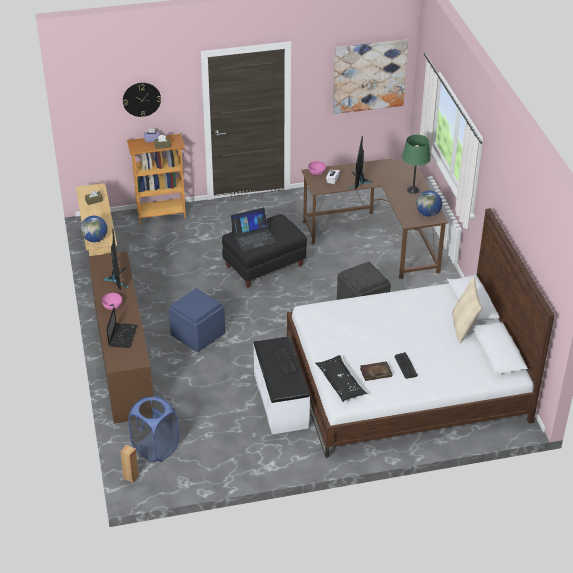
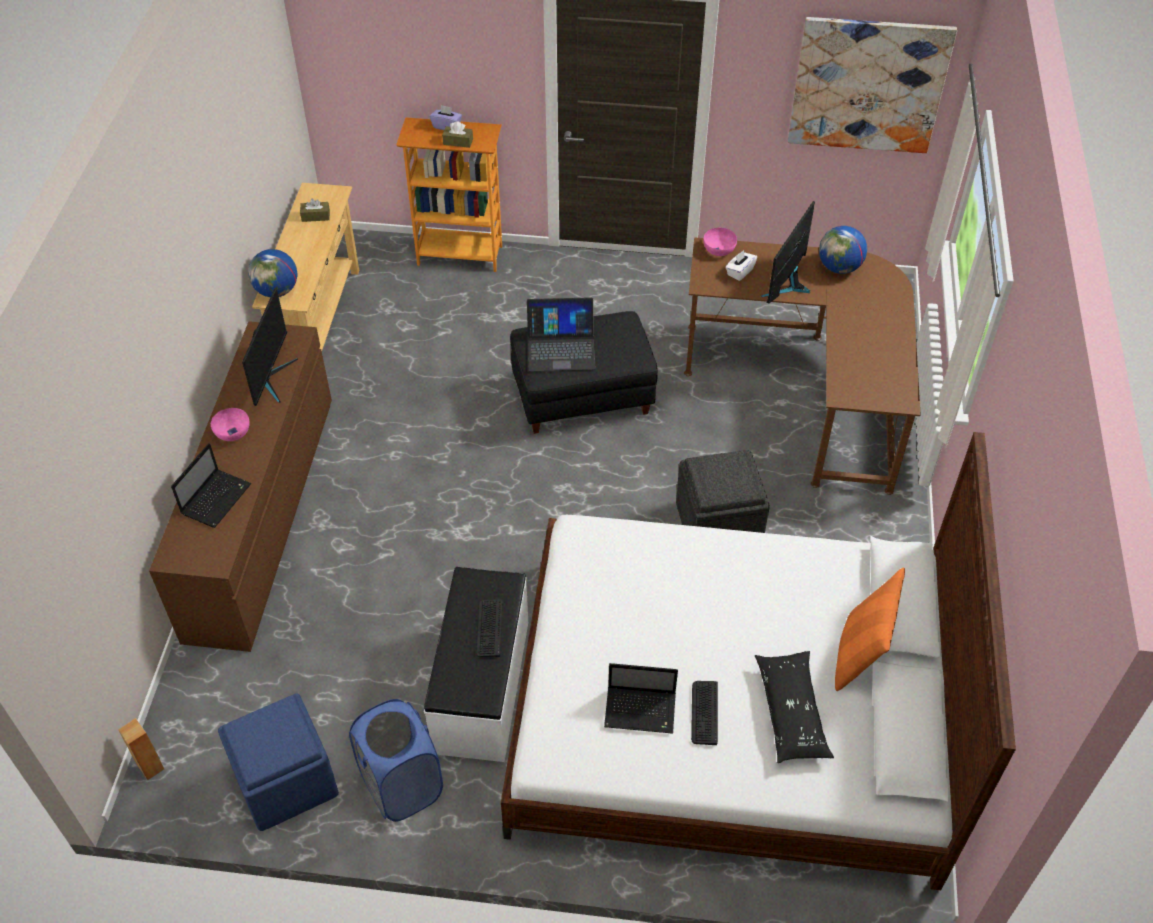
camera: 20 degrees right, 10 degrees up
wall clock [123,83,161,117] -> none
blue laundry basket [128,396,179,462] -> blue laundry basket moved to [349,699,443,822]
blue ottoman [169,288,225,352] -> blue ottoman moved to [218,693,339,831]
black pillow [315,355,367,402] -> black pillow moved to [755,651,834,763]
book [360,361,392,381] -> laptop [604,663,678,734]
green table lamp [402,135,431,194] -> none
globe [416,190,442,216] -> globe moved to [819,226,867,274]
beige pillow [452,277,482,343] -> orange pillow [835,568,905,691]

